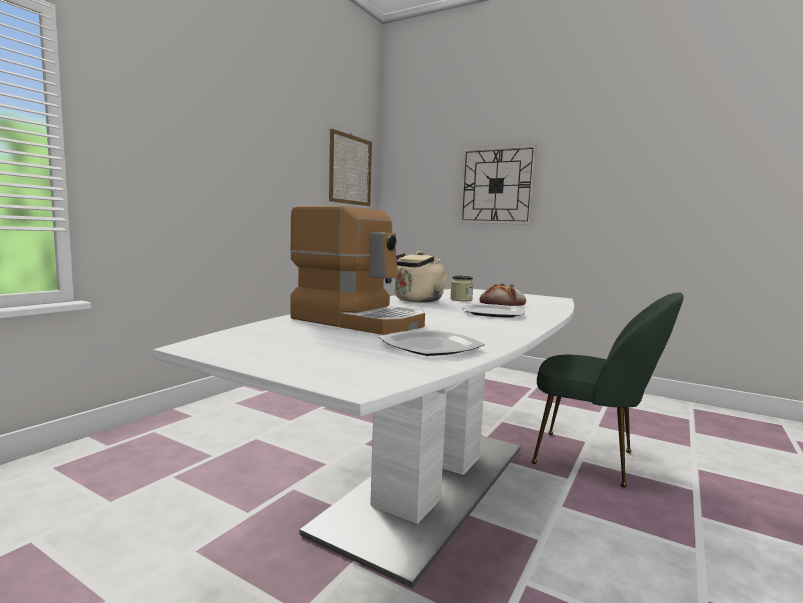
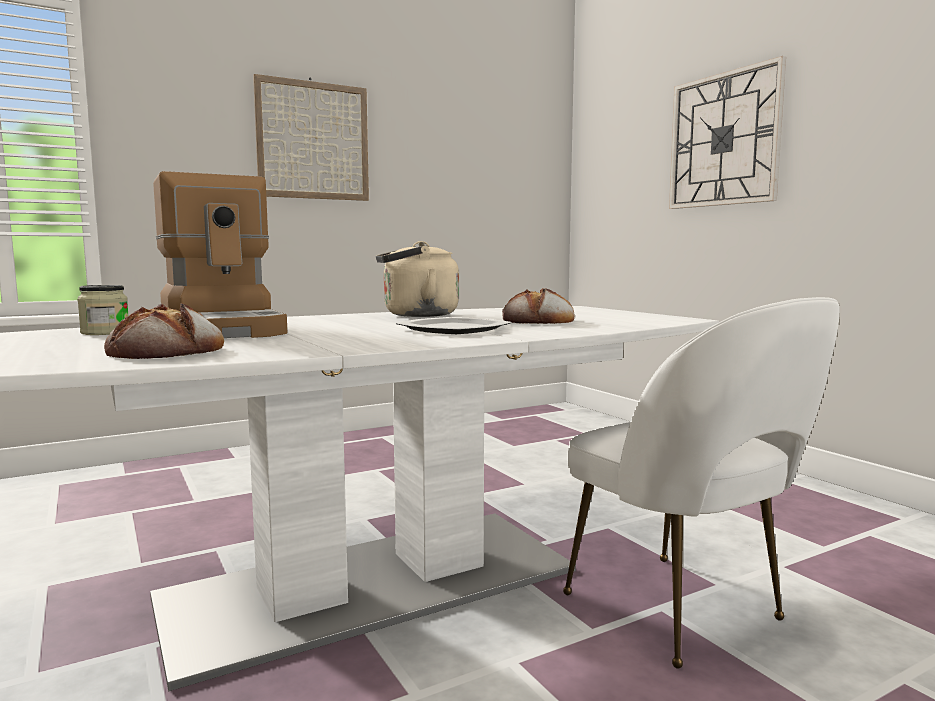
camera: 30 degrees right, 0 degrees up
picture [329,129,372,206] -> picture moved to [253,74,369,201]
plate [379,330,485,356] -> bread [104,303,224,359]
jar [450,276,473,301] -> jar moved to [77,285,128,335]
green chair [532,293,684,488] -> white chair [563,297,840,669]

